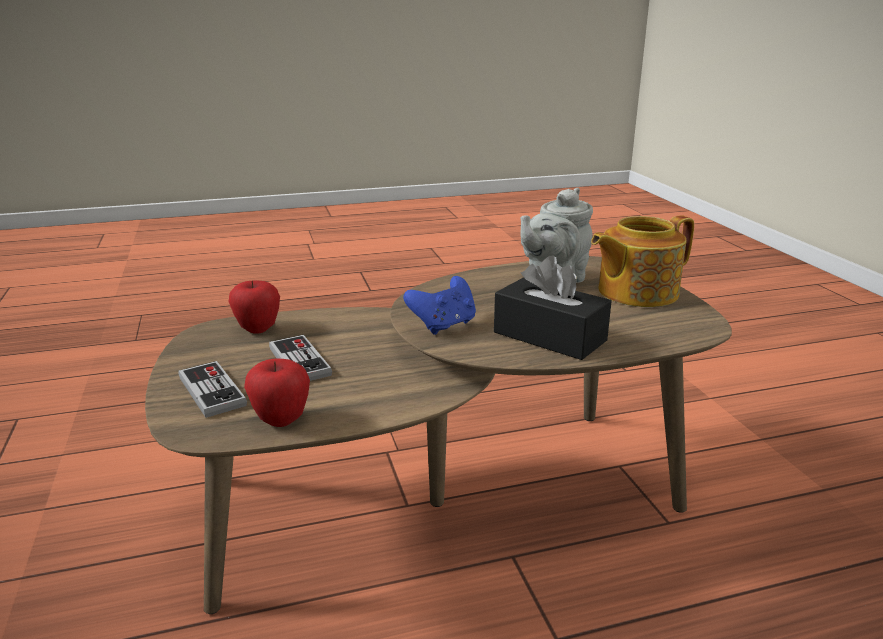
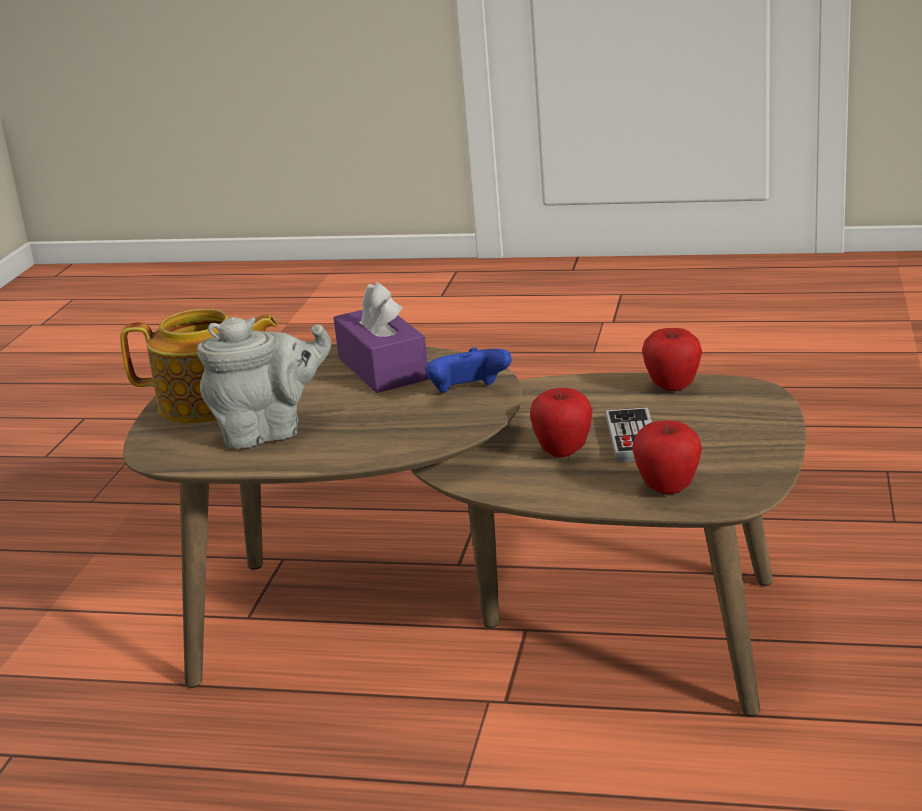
camera: 150 degrees left, 0 degrees up
game controller [179,361,247,418] -> none
black tissue box [494,255,612,360] -> purple tissue box [334,282,429,393]
none -> apple [530,388,592,458]

